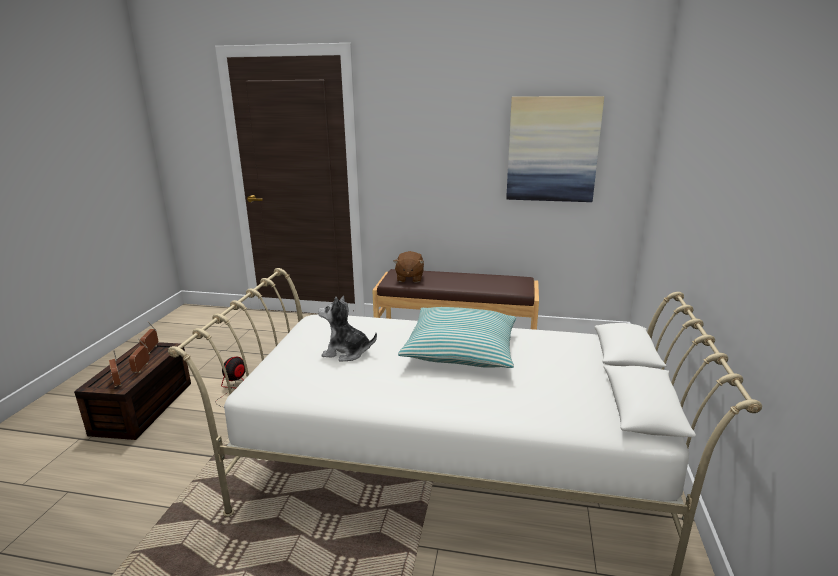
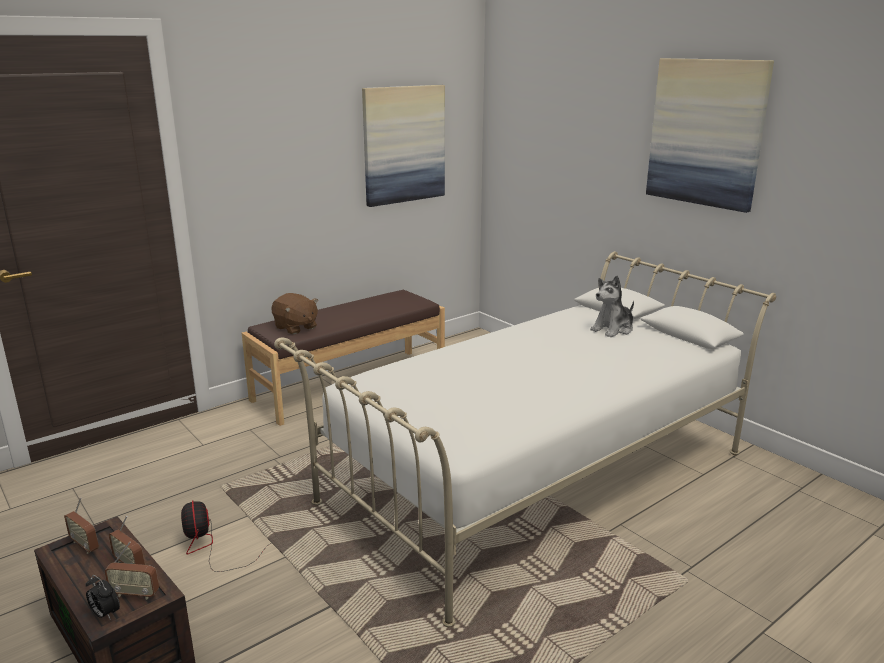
camera: 50 degrees left, 0 degrees up
plush toy [318,296,377,362] -> plush toy moved to [590,275,634,337]
pillow [398,307,516,368] -> none
none -> alarm clock [85,575,120,620]
none -> picture [646,58,774,213]

